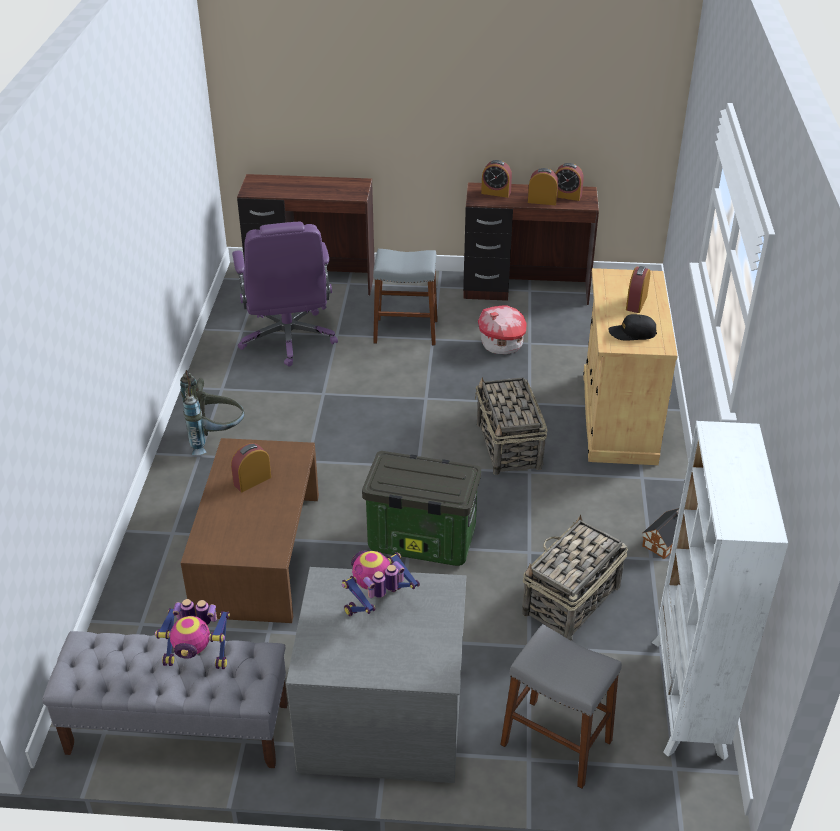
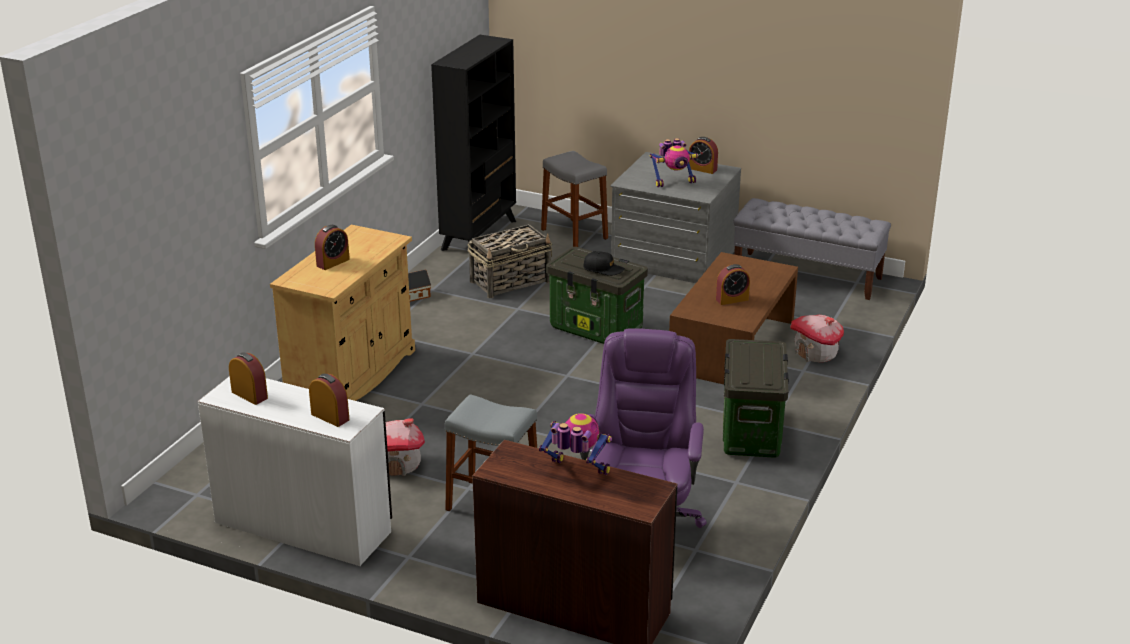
camera: 160 degrees left, 10 degrees down
toy robot [155,599,230,669] -> toy robot moved to [539,413,612,475]
grey backpack [180,370,245,455] -> storage box [723,339,789,458]
brown desk [463,182,599,305] -> white desk [198,376,392,566]
basket [475,377,547,475] -> none
alarm clock [528,168,558,205] -> alarm clock moved to [689,137,718,174]
black cap [608,314,657,341] -> black cap moved to [584,251,625,276]
white bookcase [652,421,788,760] -> black bookcase [431,35,516,251]
none -> toy house [790,315,844,362]

